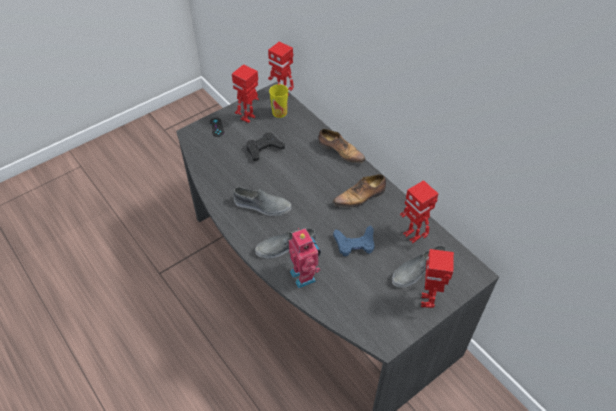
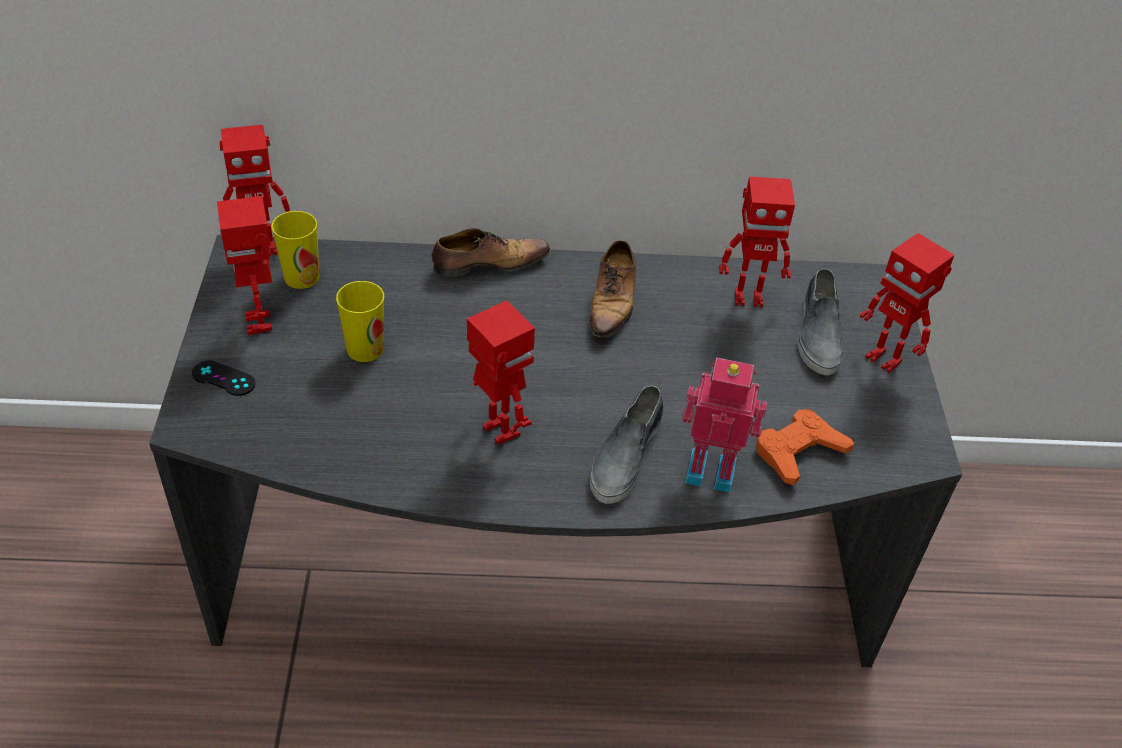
camera: 55 degrees left, 5 degrees down
grey shoe [233,187,291,216] -> toy robot [467,300,535,445]
black game controller [246,132,285,162] -> cup [336,281,384,362]
blue game controller [333,226,375,256] -> none
none -> orange game controller [756,409,854,486]

